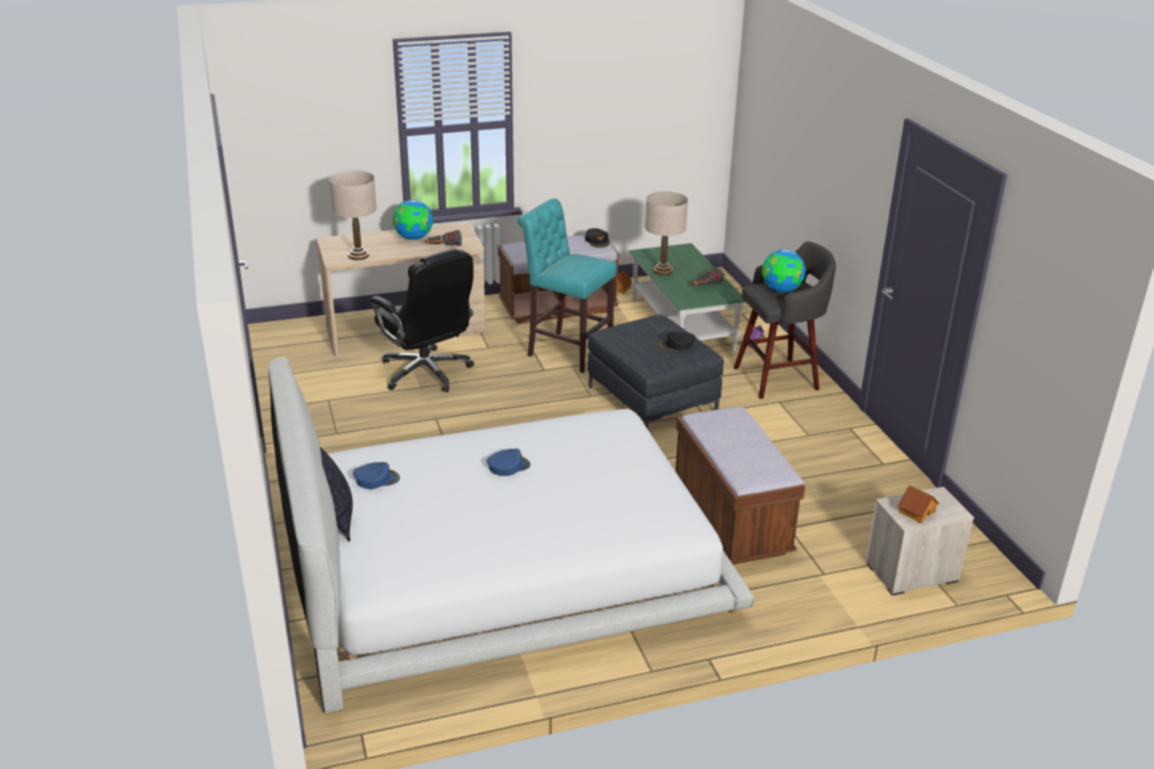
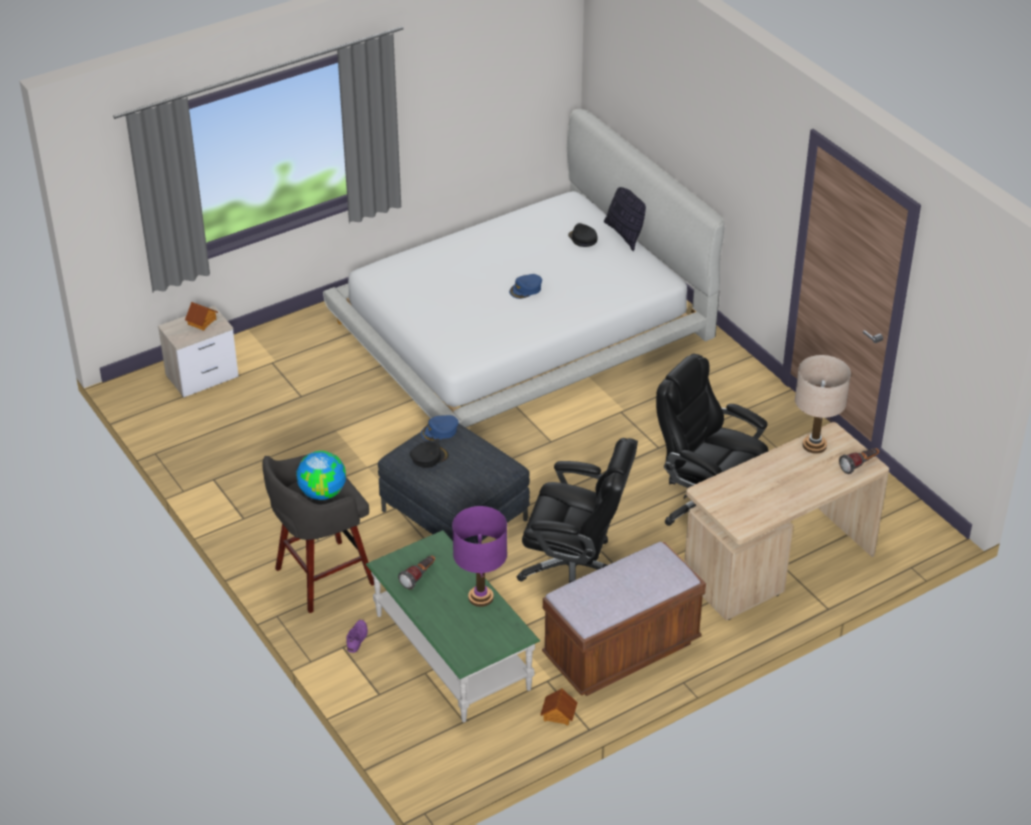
camera: 165 degrees right, 10 degrees up
blue cap [353,462,400,489] -> blue cap moved to [421,415,459,441]
globe [393,200,433,240] -> none
flashlight [425,230,462,246] -> flashlight moved to [839,448,879,474]
turquoise stool [518,199,617,373] -> black office chair [517,438,638,583]
black cap [585,228,610,248] -> black cap moved to [568,223,598,247]
beige table lamp [645,191,688,275] -> purple table lamp [452,506,507,607]
brown bench [675,407,805,565] -> none

